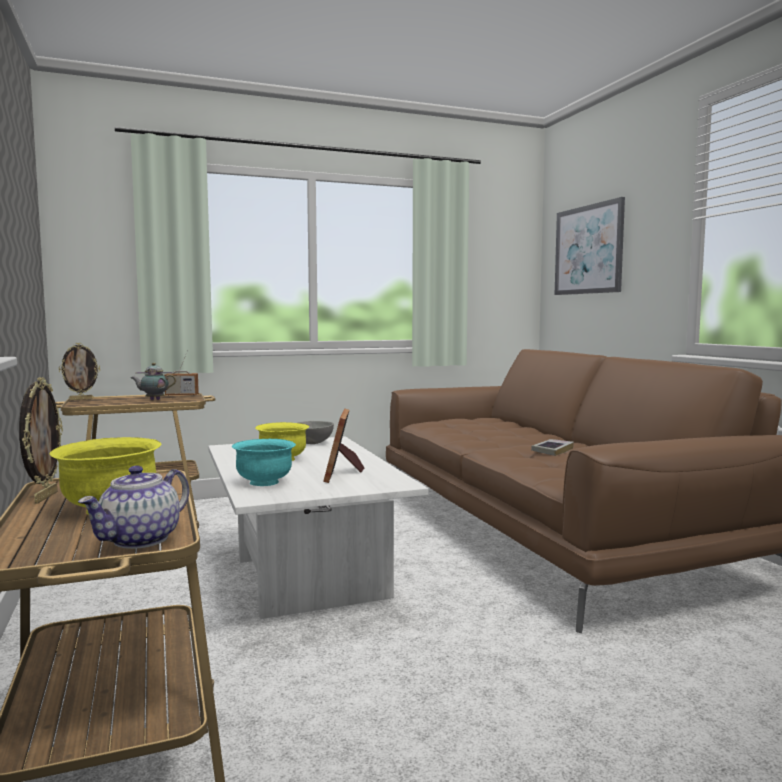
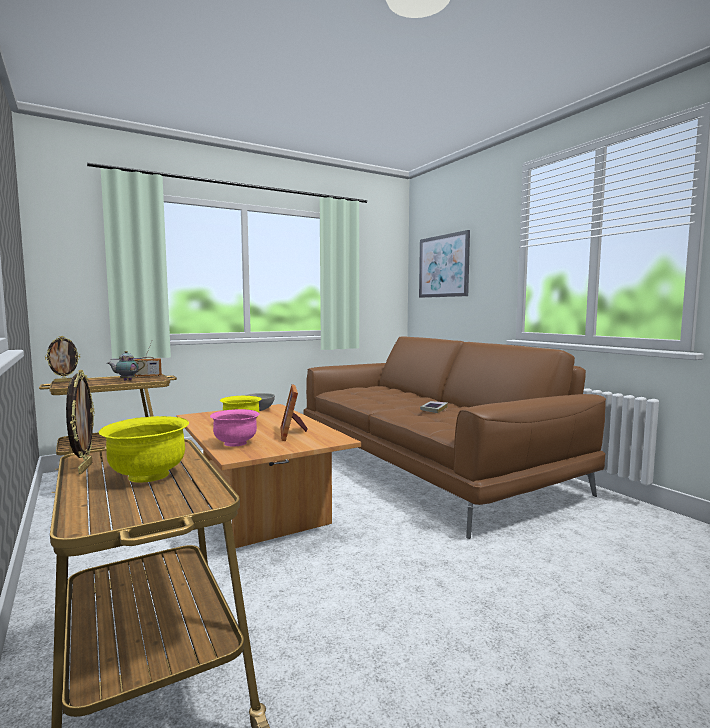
camera: 10 degrees left, 0 degrees up
teapot [78,465,189,549] -> none
white coffee table [208,436,428,619] -> brown coffee table [176,404,361,548]
turquoise bowl [232,439,296,486] -> pink bowl [210,409,260,446]

